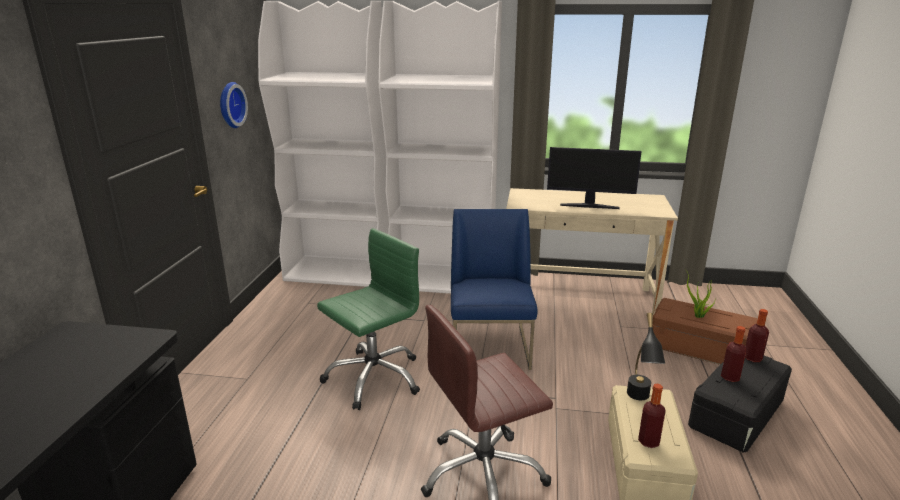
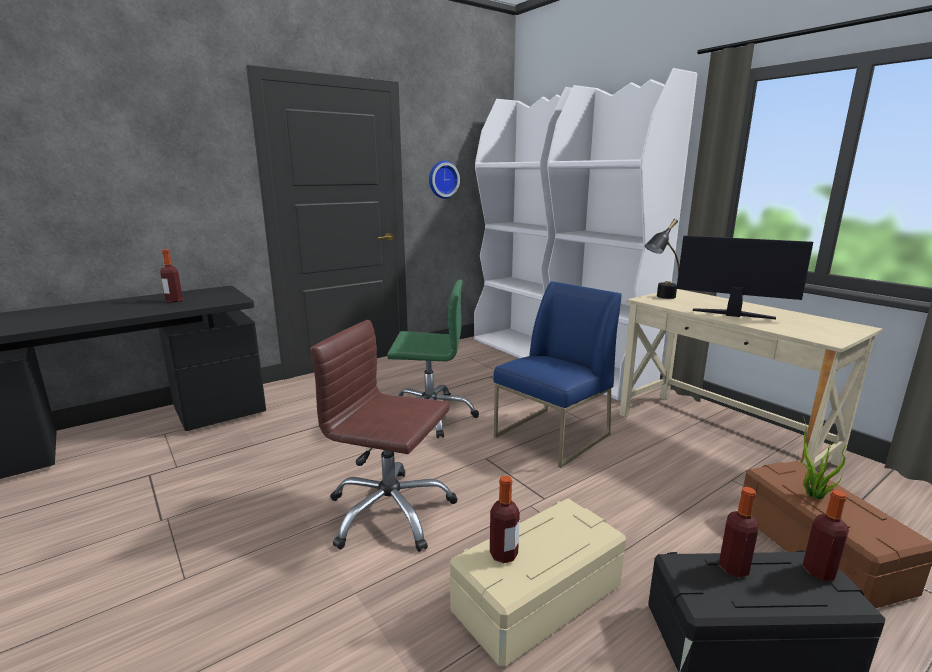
camera: 45 degrees right, 5 degrees down
monitor [547,147,642,209] -> monitor turned 150 degrees clockwise [676,236,813,319]
black table lamp [627,313,665,400] -> black table lamp moved to [645,219,679,299]
none -> bottle [160,250,183,302]

